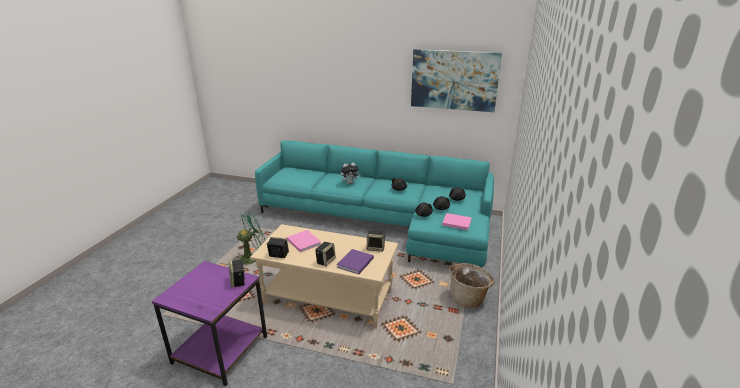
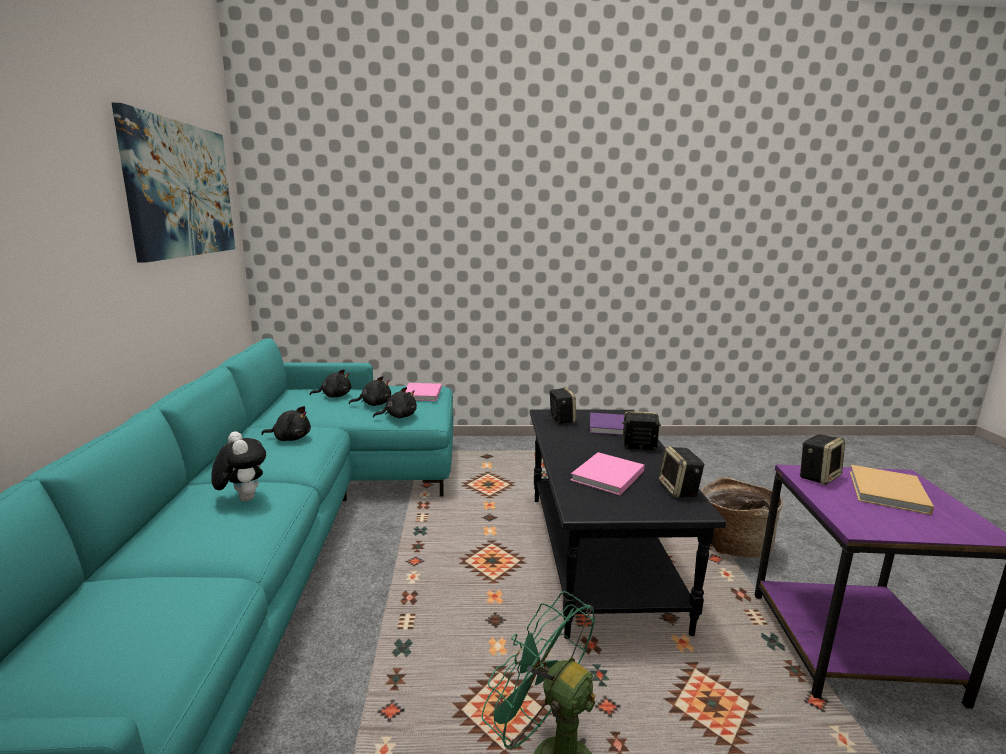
camera: 110 degrees left, 10 degrees down
beige coffee table [250,224,398,328] -> black coffee table [530,410,726,639]
basket [449,263,494,308] -> basket moved to [701,477,783,558]
none -> beige book [850,465,934,515]

